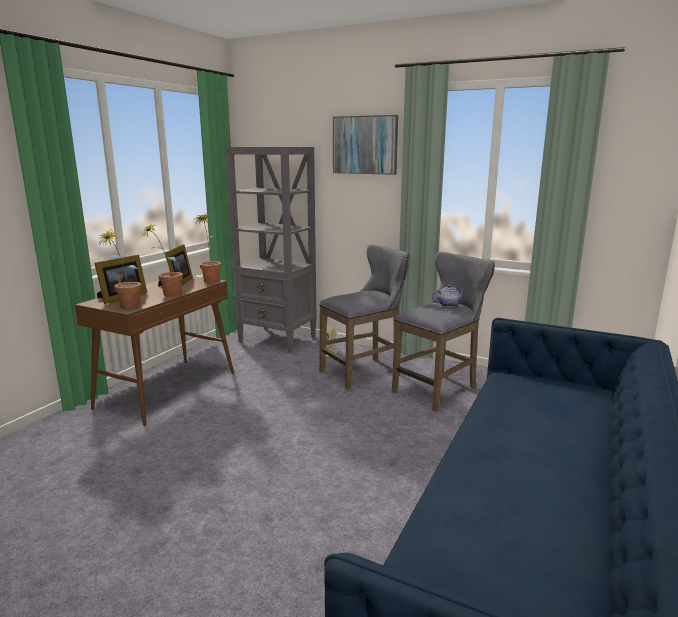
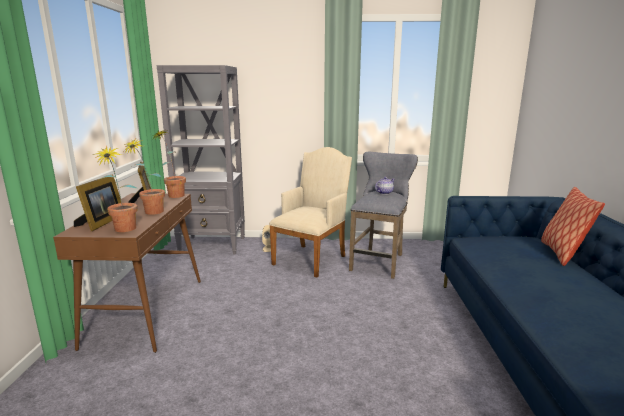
camera: 25 degrees left, 0 degrees up
grey stool [319,244,410,390] -> beige armchair [269,147,352,277]
picture [333,115,398,175] -> none
none -> pillow [541,187,605,266]

